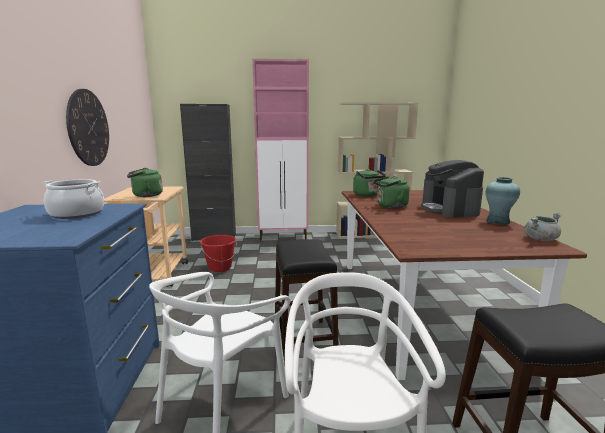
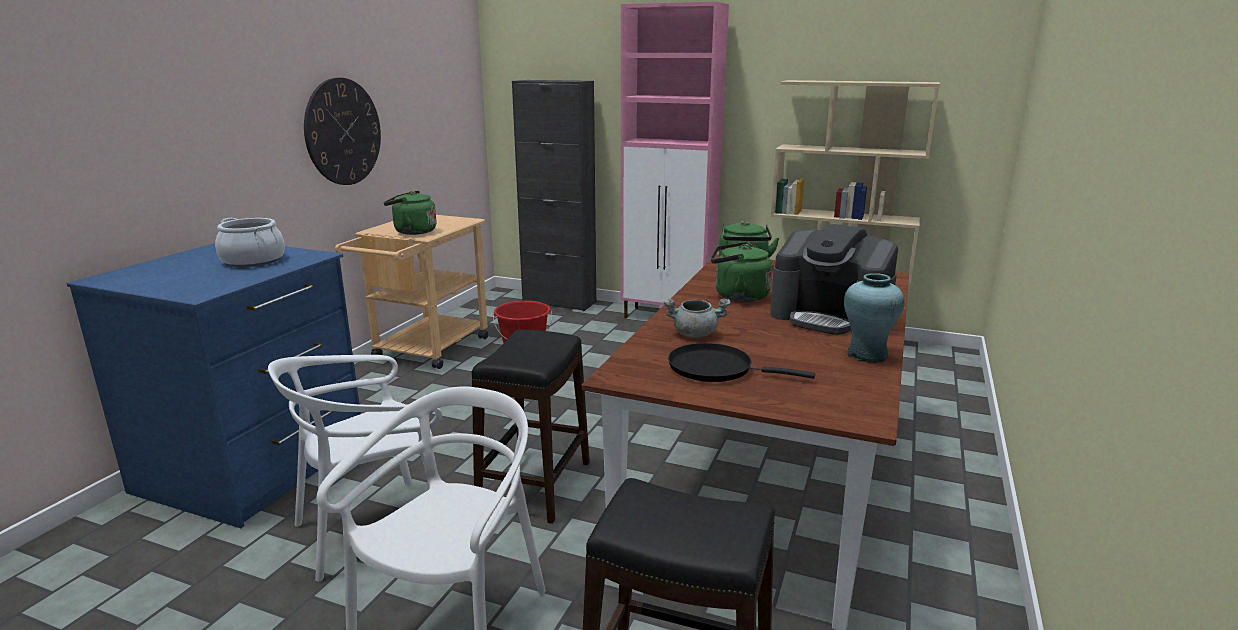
camera: 25 degrees right, 5 degrees up
coffee machine [421,160,484,217] -> coffee machine turned 75 degrees counterclockwise [770,224,898,335]
grey cooking pot [524,213,562,241] -> grey cooking pot moved to [664,299,731,338]
none -> black frying pan [668,343,815,382]

